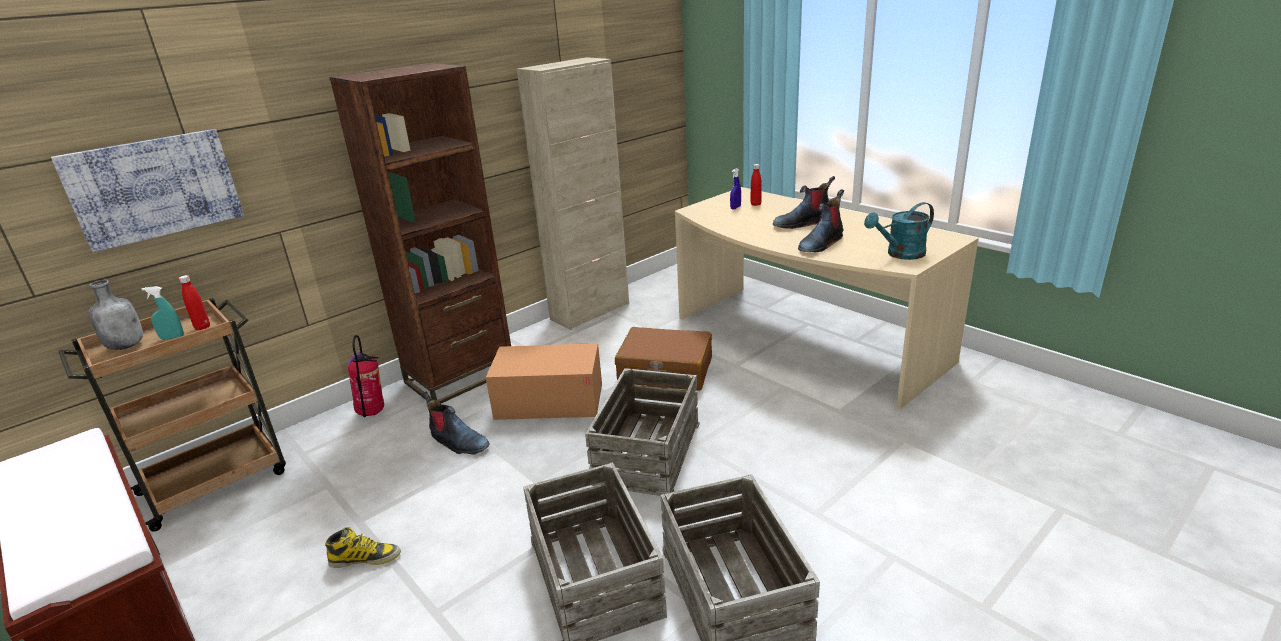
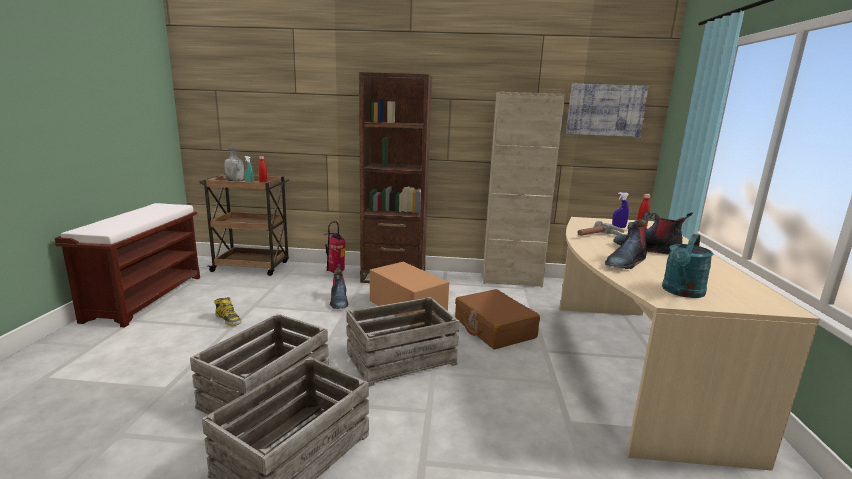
camera: 45 degrees right, 10 degrees down
picture [51,129,244,252] -> picture moved to [566,84,649,137]
boot [798,189,844,252] -> boot turned 45 degrees counterclockwise [605,212,650,269]
turquoise watering can [864,202,934,260] -> turquoise watering can turned 75 degrees counterclockwise [662,234,714,298]
none -> hammer [578,221,624,236]

